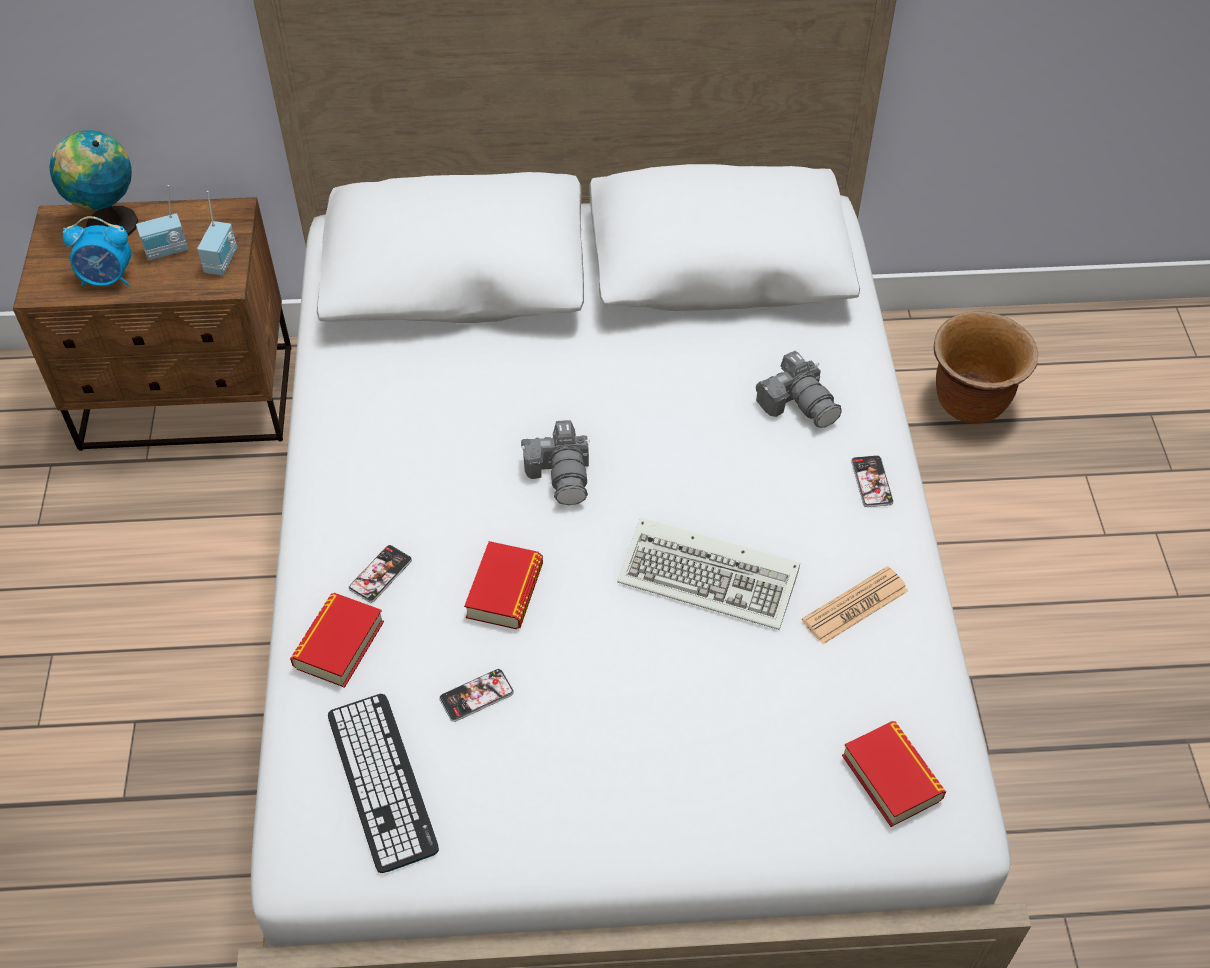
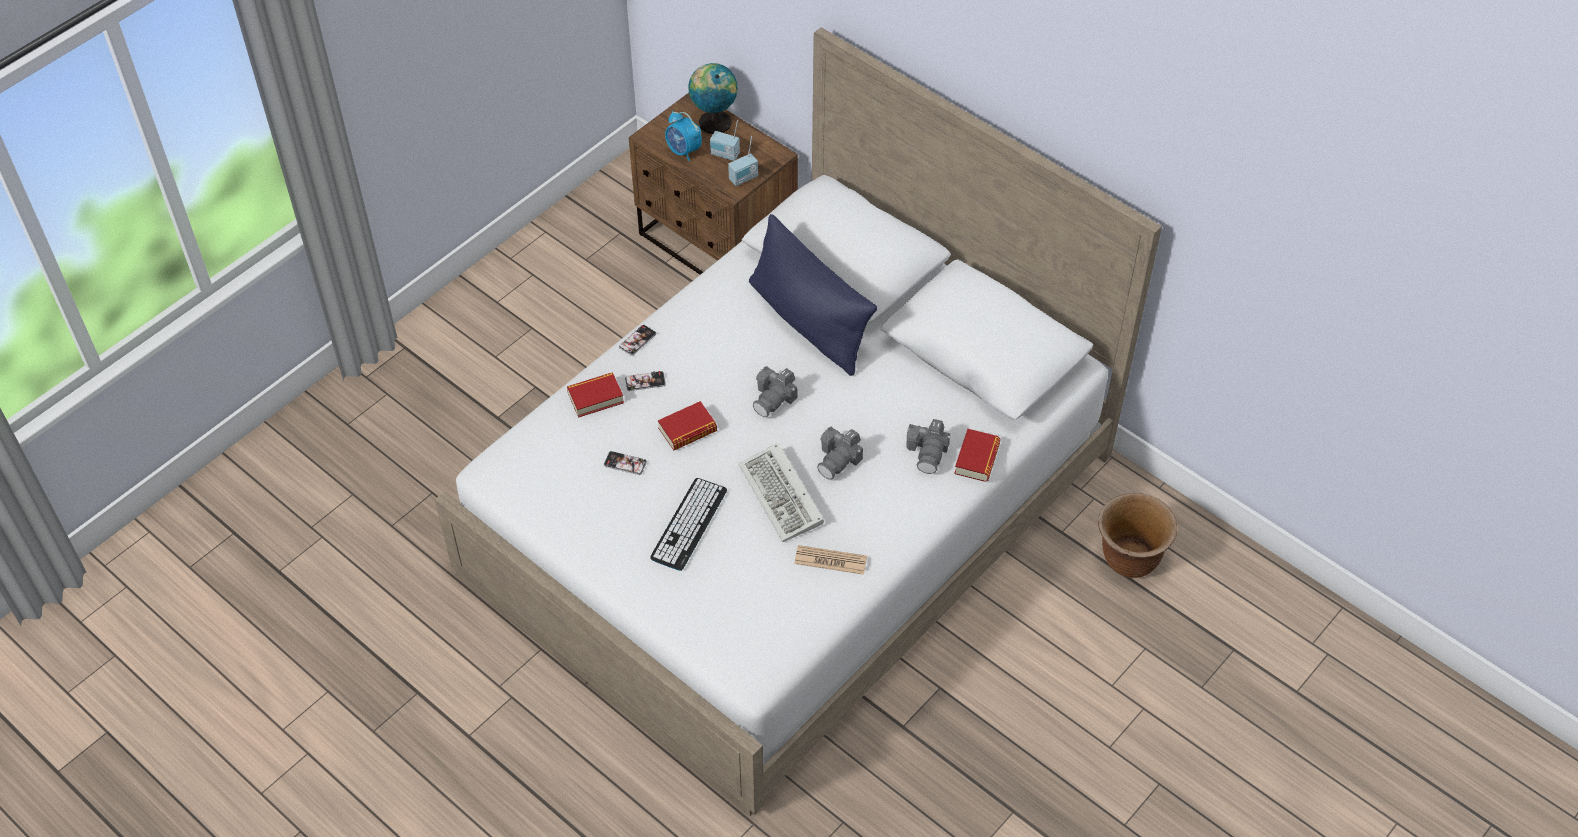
camera: 45 degrees right, 0 degrees up
keyboard [328,694,439,873] -> keyboard moved to [650,478,727,571]
book [842,721,946,827] -> book moved to [954,429,1001,482]
phone [851,455,894,507] -> phone moved to [619,325,656,356]
none -> blue pillow [749,214,877,376]
none -> camera [817,427,863,479]

